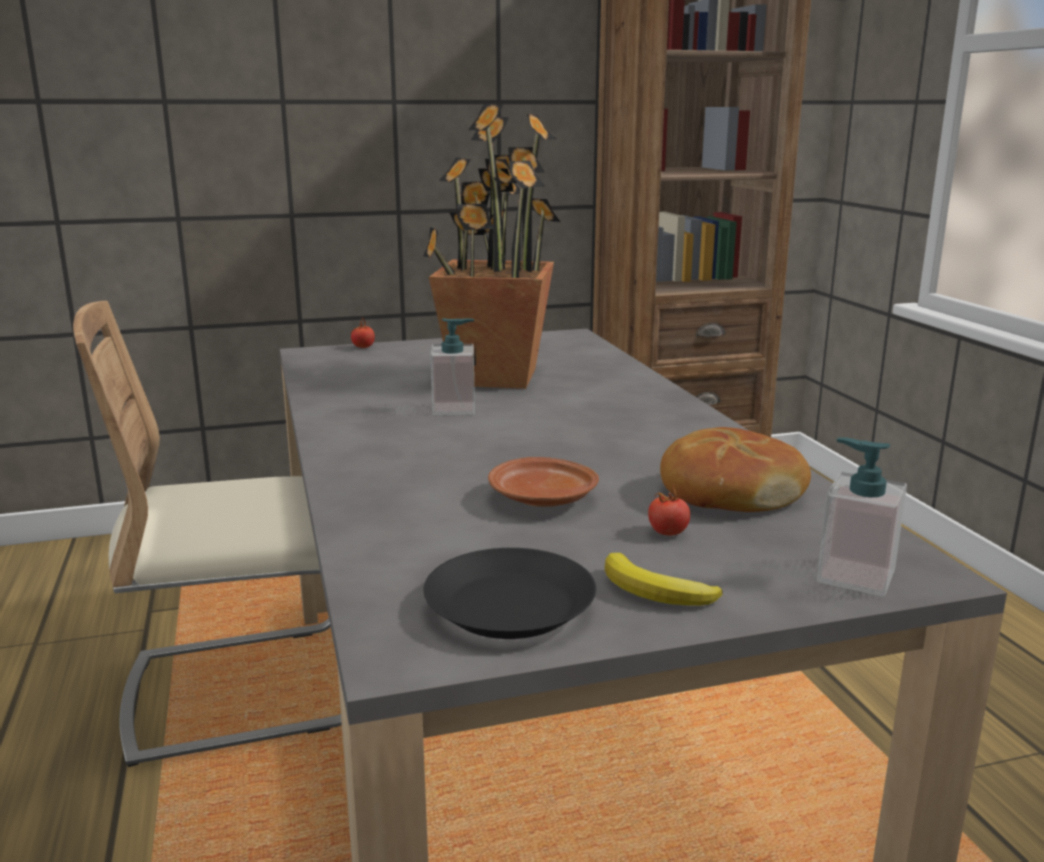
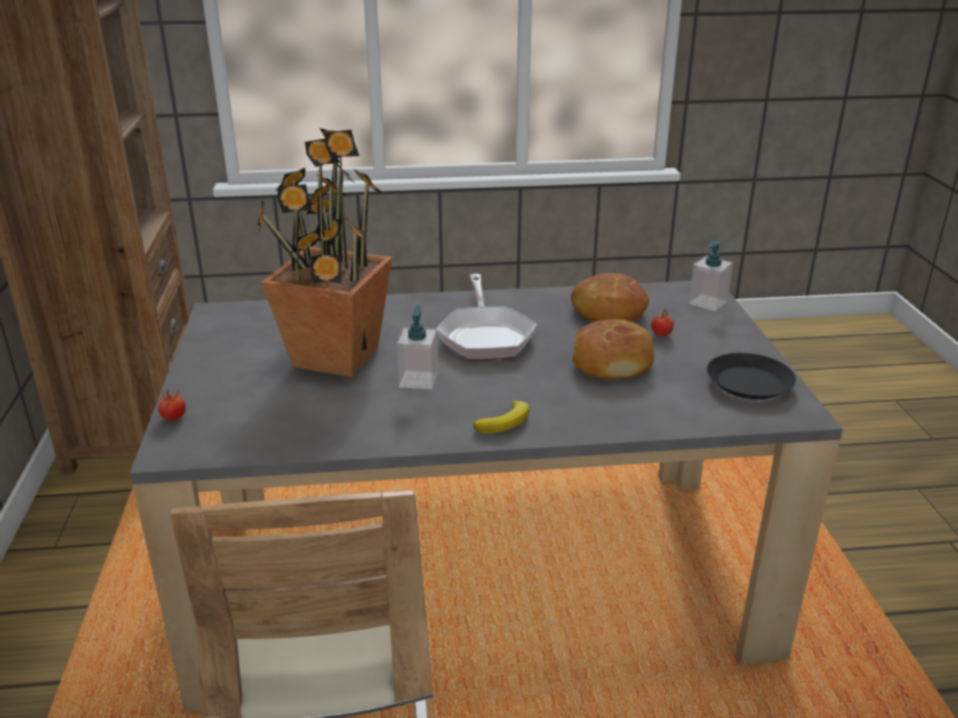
camera: 80 degrees left, 10 degrees up
brown plate [488,457,599,507] -> bread [572,319,654,379]
banana [605,553,723,606] -> banana moved to [473,401,529,433]
none -> frying pan [437,274,537,360]

